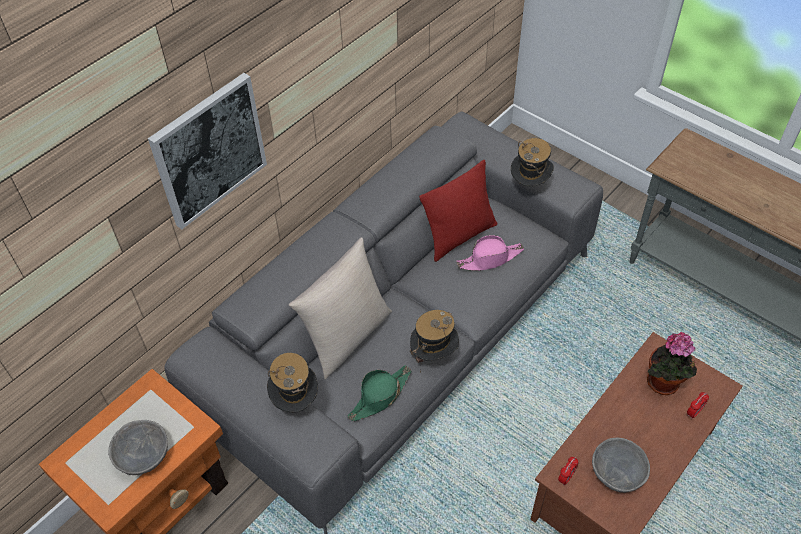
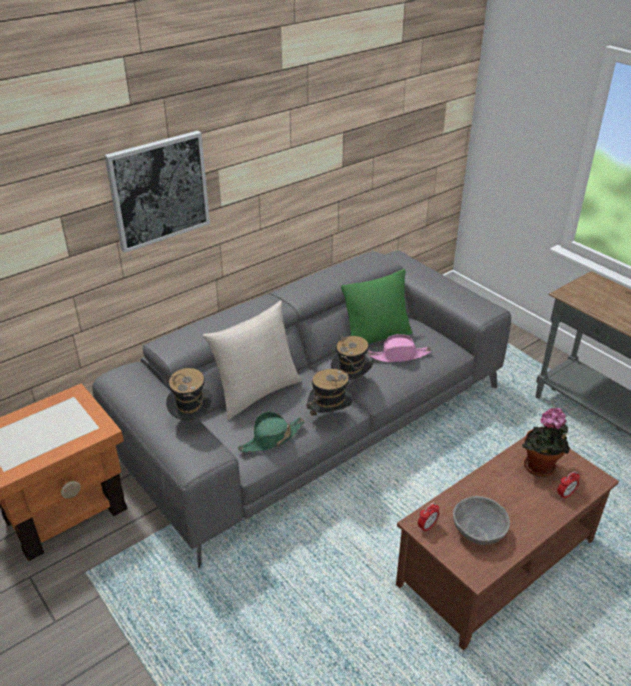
camera: 10 degrees right, 15 degrees down
grey bowl [108,420,168,475] -> none
red pillow [419,160,497,262] -> green pillow [341,269,412,344]
hat [511,138,554,186] -> hat moved to [331,335,373,380]

